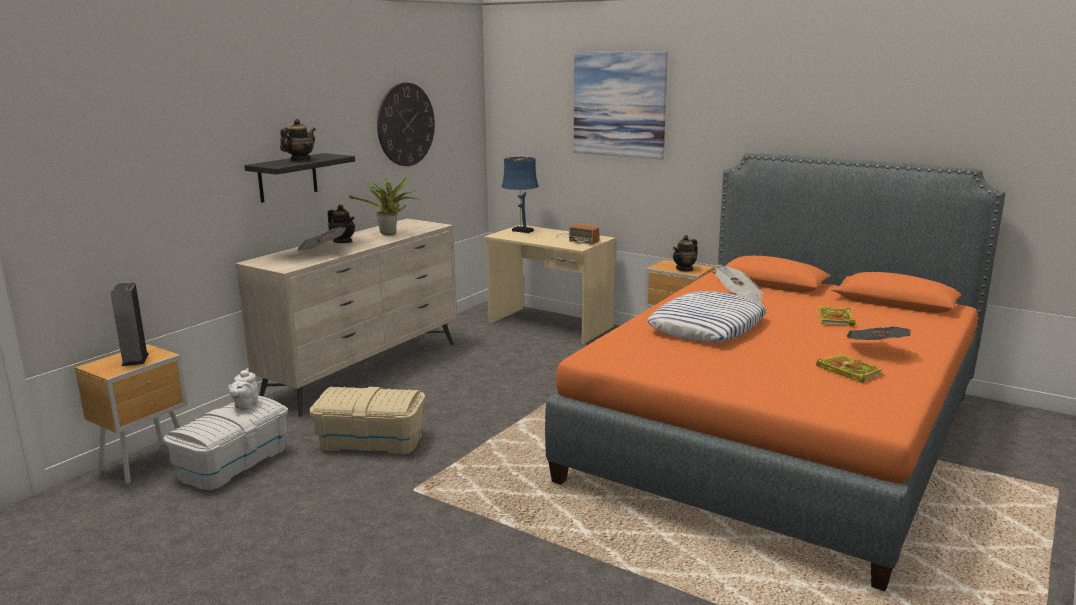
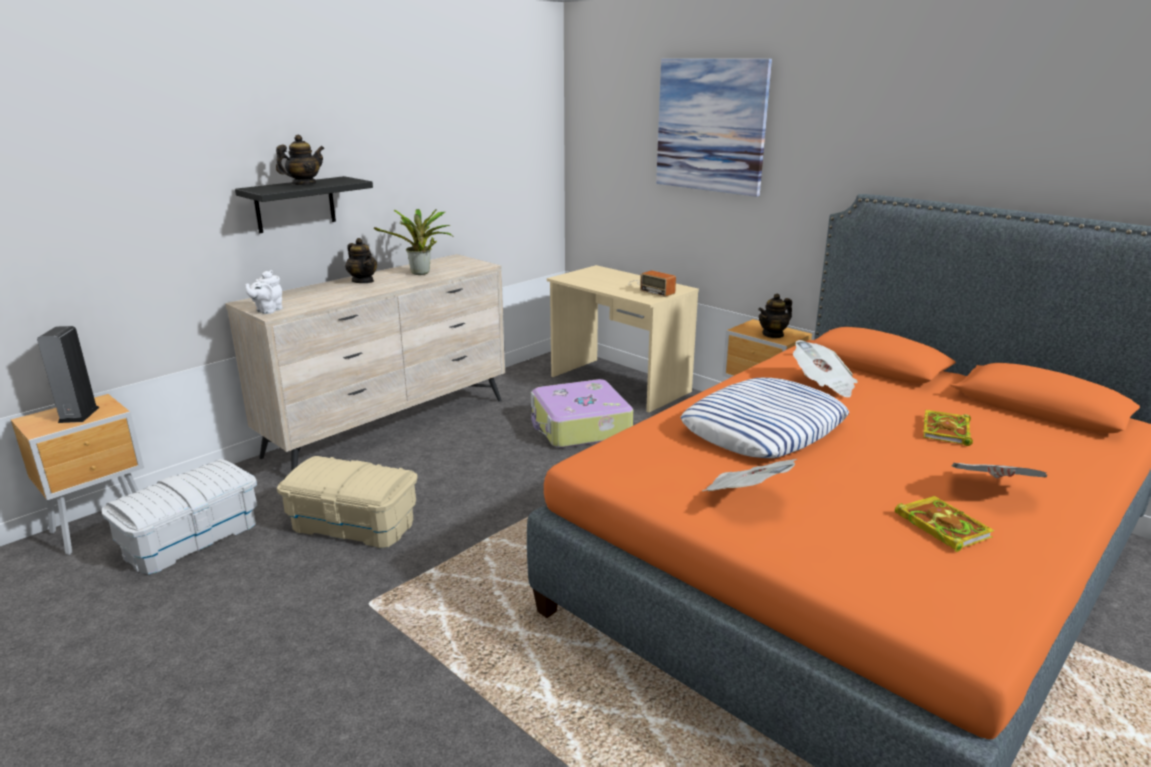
camera: 10 degrees right, 5 degrees up
white teapot [228,368,258,410] -> white teapot moved to [245,270,282,314]
newspaper [296,227,347,251] -> newspaper moved to [702,459,797,491]
wall clock [377,82,435,166] -> none
blue table lamp [502,155,539,233] -> none
none -> suitcase [531,379,633,448]

